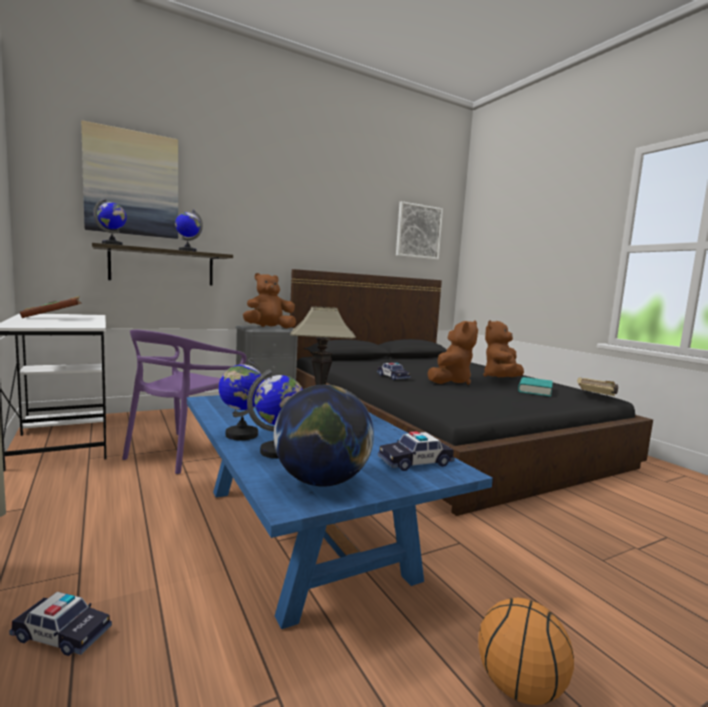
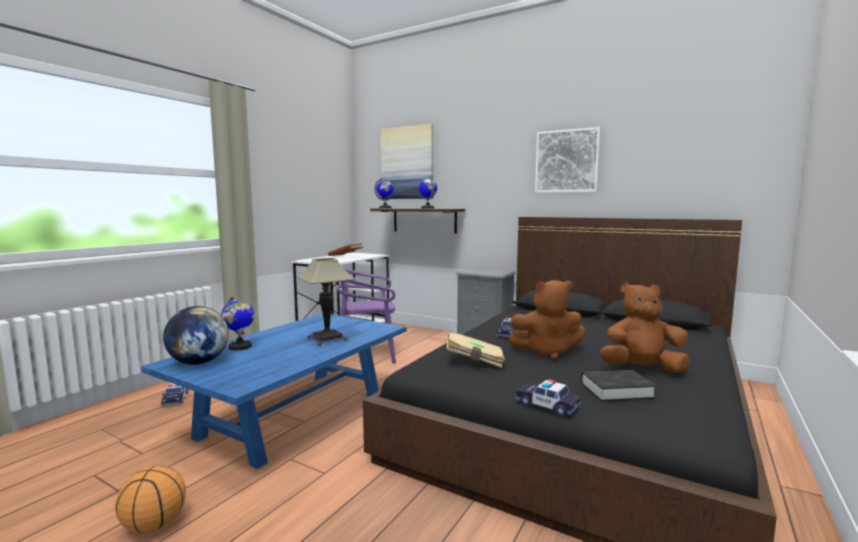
camera: 60 degrees right, 0 degrees up
globe [219,358,264,440] -> none
brown plush toy [243,273,296,328] -> none
toy car [378,431,455,471] -> toy car moved to [515,379,581,416]
picture [396,201,443,260] -> picture moved to [535,127,601,193]
turquoise book [518,377,553,397] -> black book [581,370,656,401]
beige book [577,377,618,396] -> beige book moved to [446,331,505,368]

